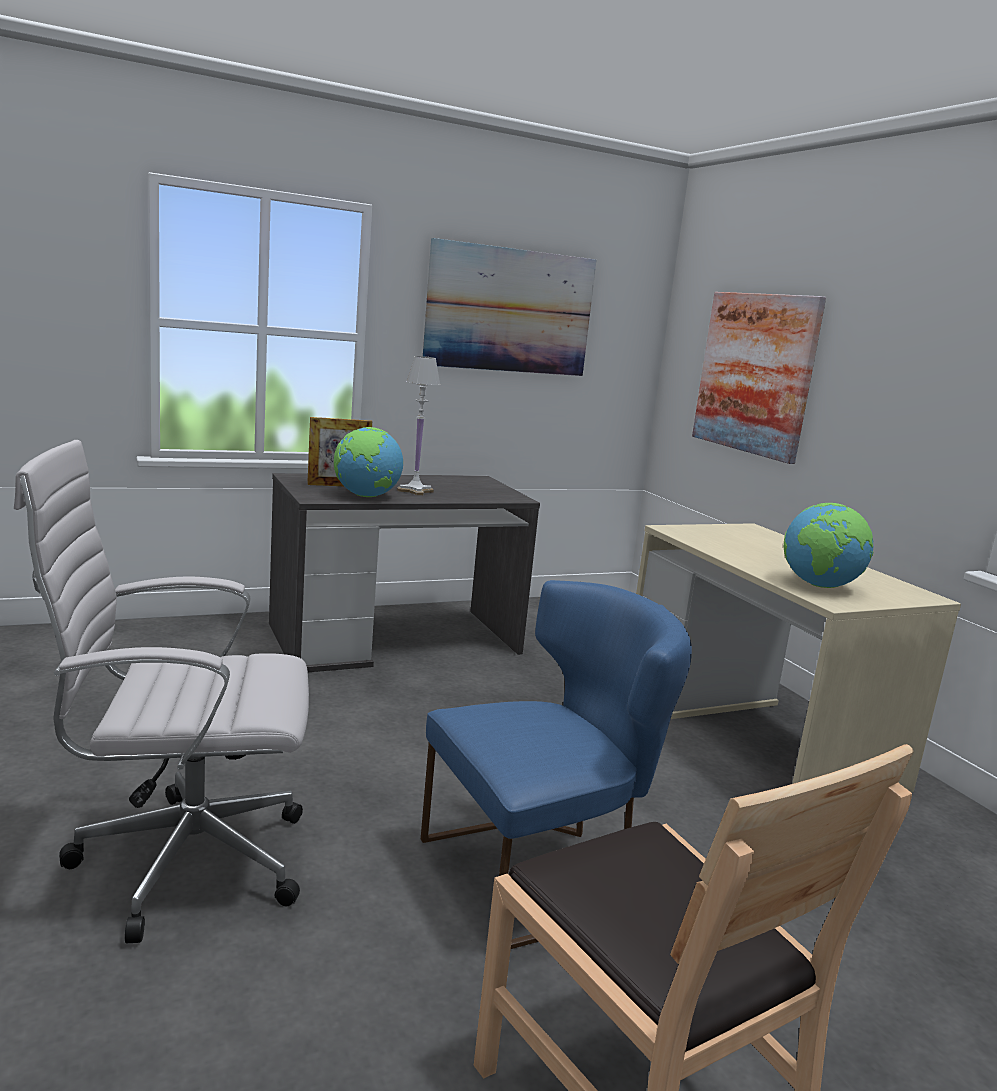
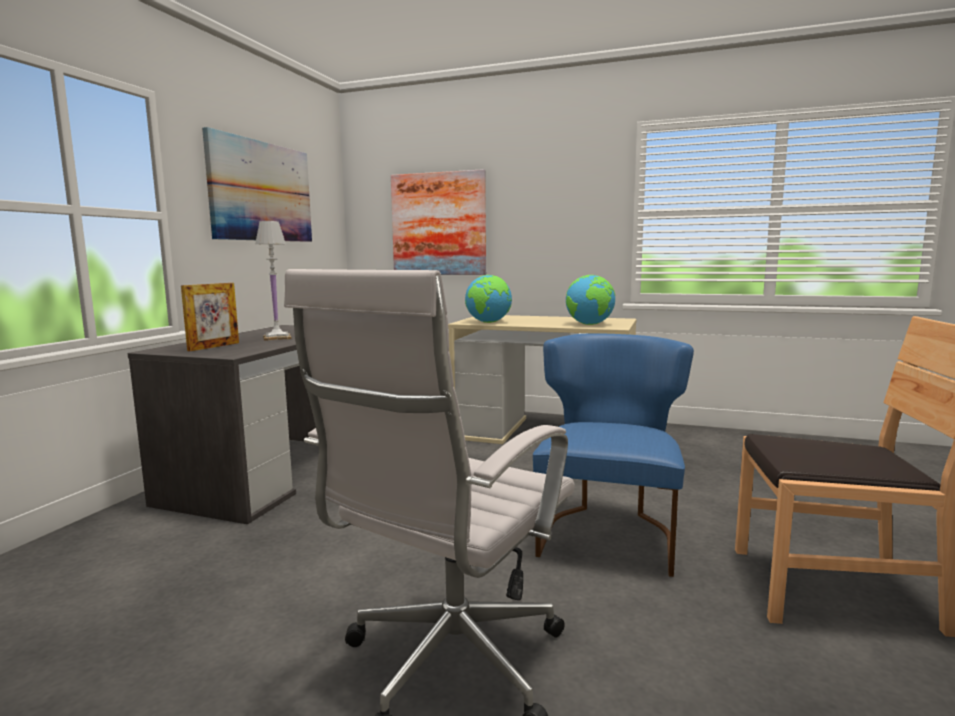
camera: 45 degrees left, 5 degrees down
globe [334,427,403,497] -> globe moved to [465,275,512,323]

